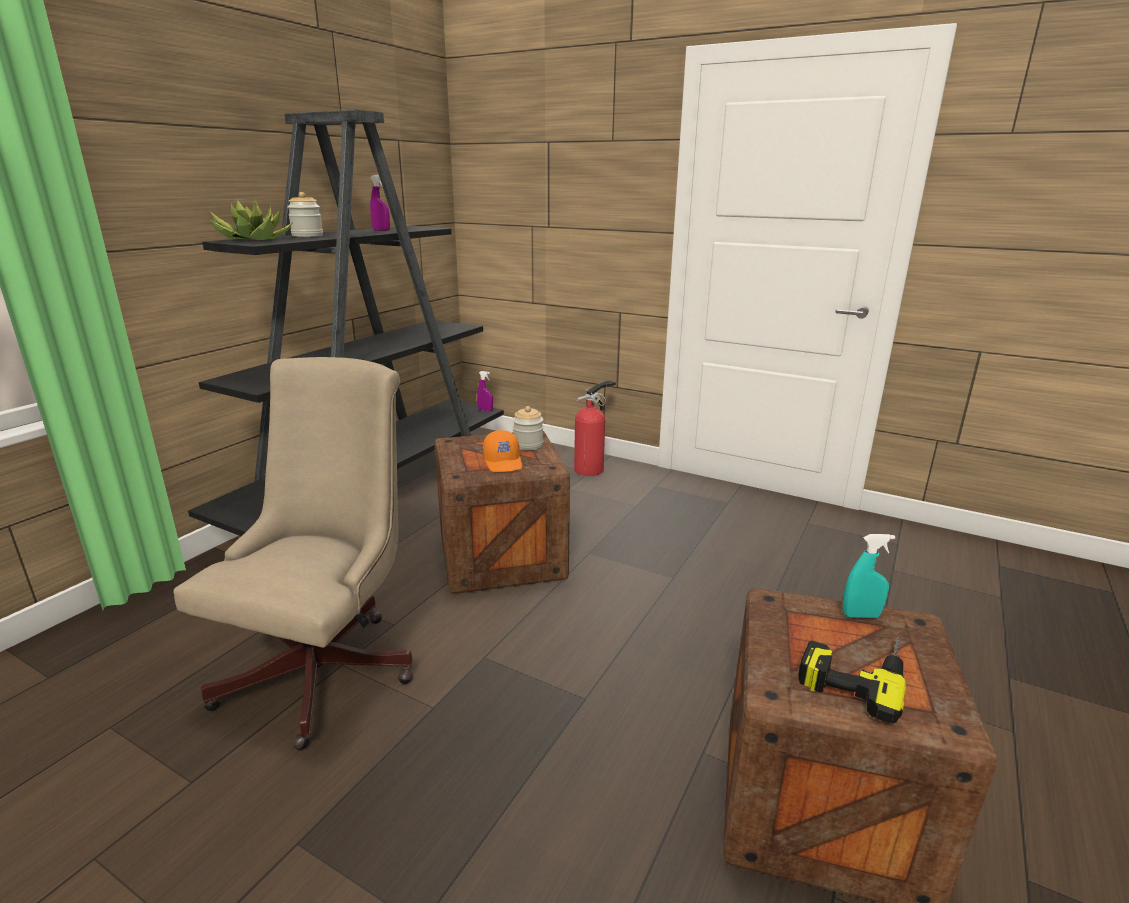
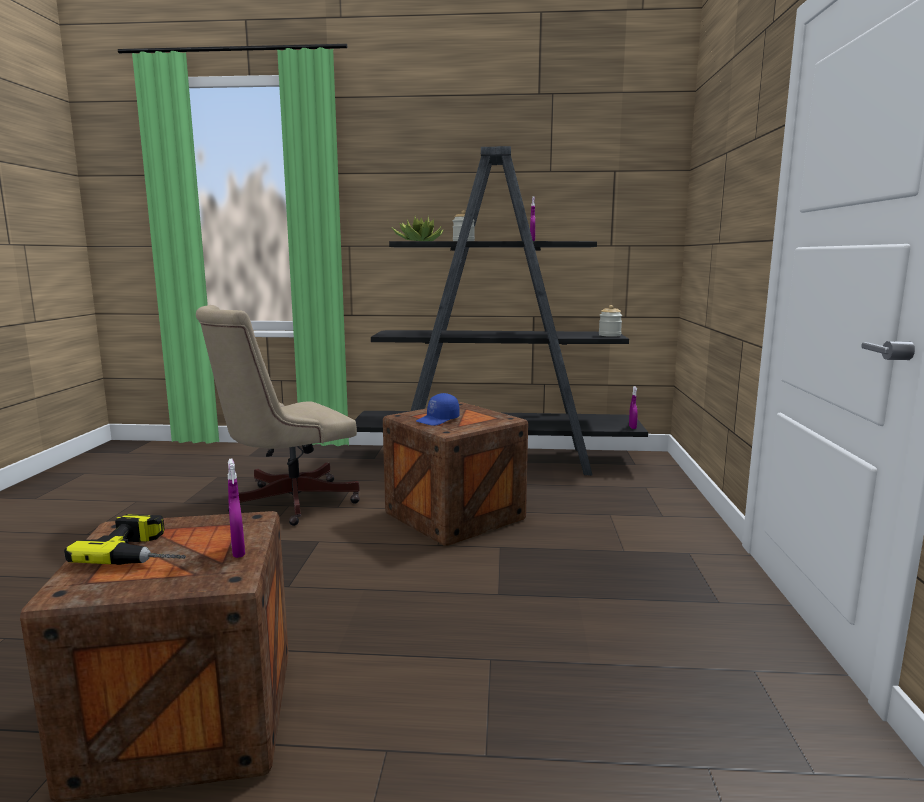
camera: 65 degrees right, 10 degrees down
beige office chair [174,357,413,750] -> beige office chair turned 150 degrees clockwise [196,305,360,526]
orange cap [483,430,522,472] -> blue cap [416,393,460,426]
jar [513,406,544,450] -> jar moved to [599,305,622,337]
fire extinguisher [574,380,616,476] -> none
turquoise spray bottle [842,534,895,618] -> purple spray bottle [228,458,245,558]

